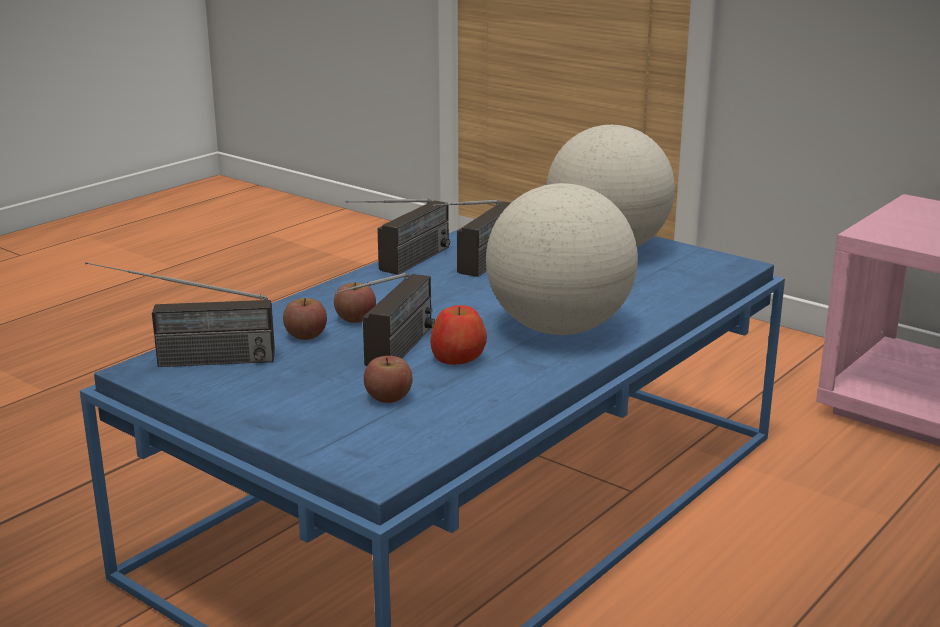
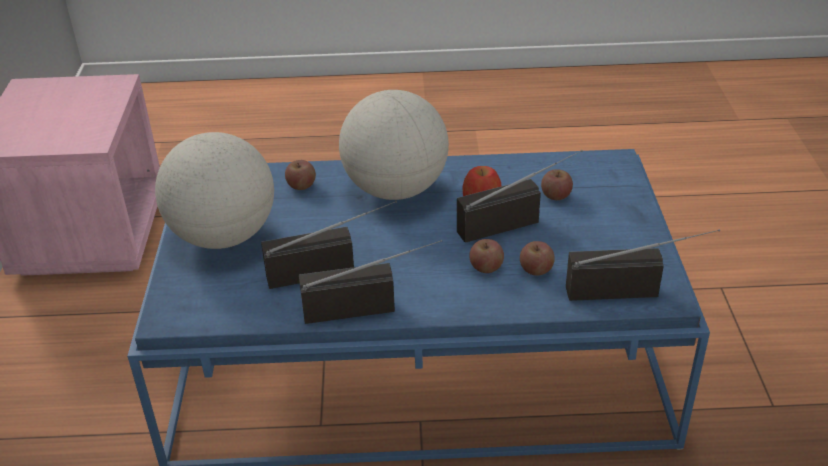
camera: 130 degrees left, 15 degrees up
radio [85,262,275,367] -> radio turned 45 degrees counterclockwise [566,229,720,301]
none -> apple [285,160,316,190]

